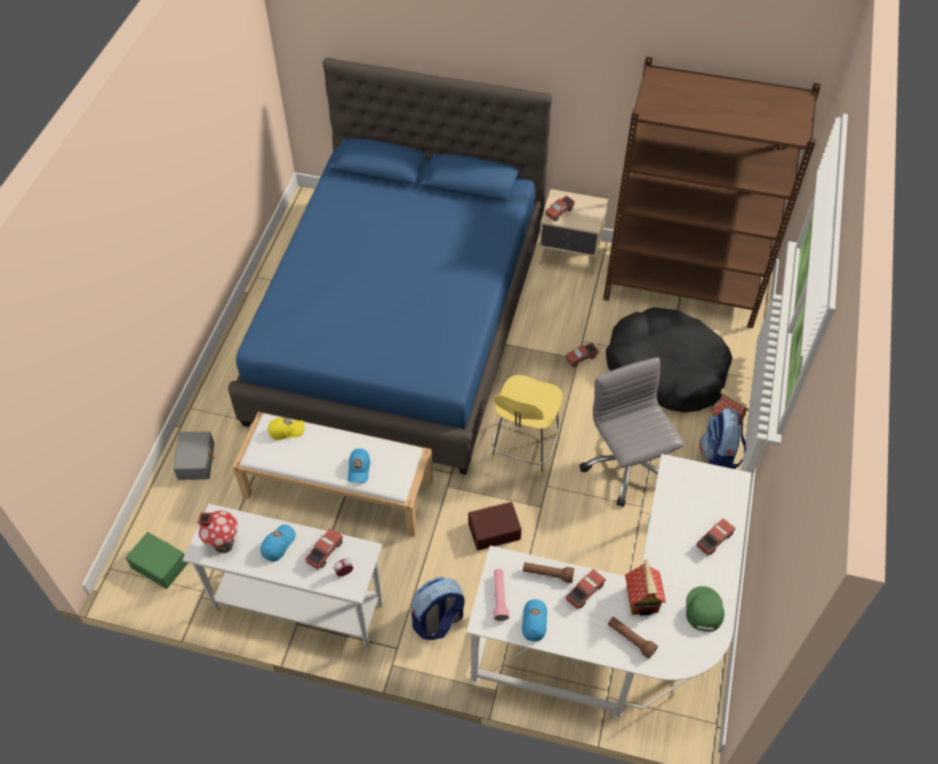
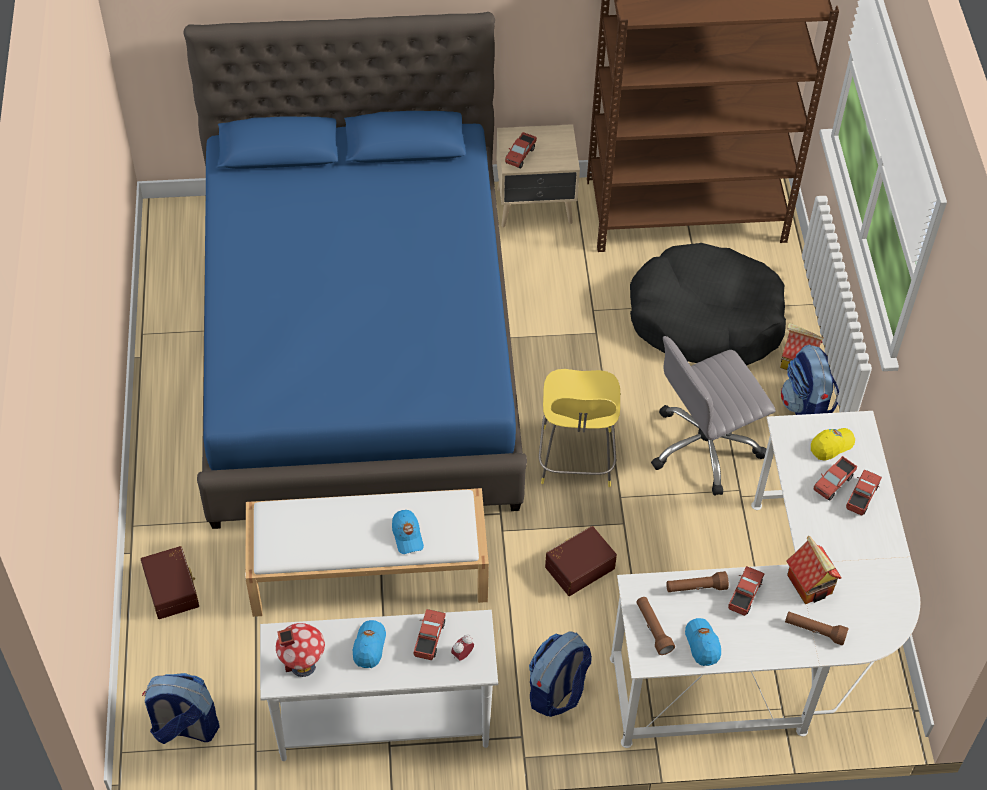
camera: 20 degrees left, 0 degrees up
green storage box [126,532,188,589] -> backpack [142,673,220,744]
grey storage box [173,431,214,480] -> brown storage box [141,546,199,619]
yellow cap [268,417,305,440] -> yellow cap moved to [811,428,855,461]
pink flashlight [493,569,509,621] -> brown flashlight [636,597,675,655]
toy truck [565,343,599,367] -> toy truck moved to [813,456,857,501]
grey office chair [580,358,684,507] -> grey office chair turned 75 degrees counterclockwise [651,336,775,496]
green cap [686,586,724,631] -> none

